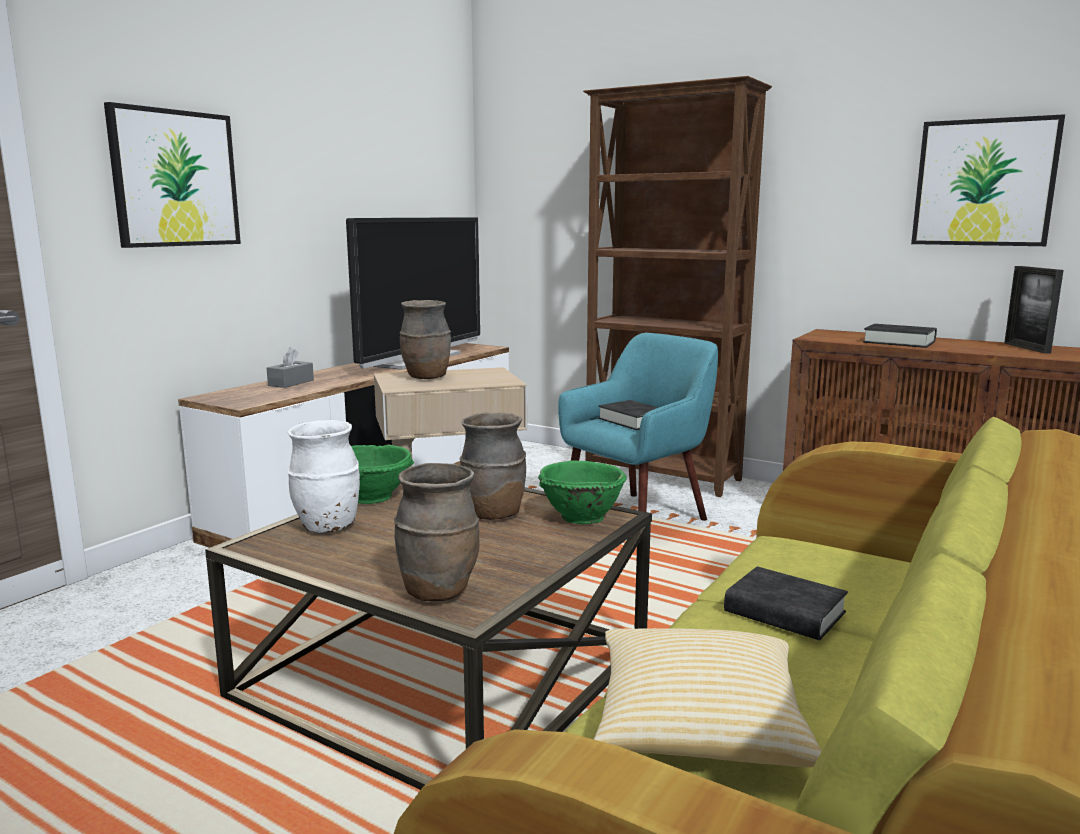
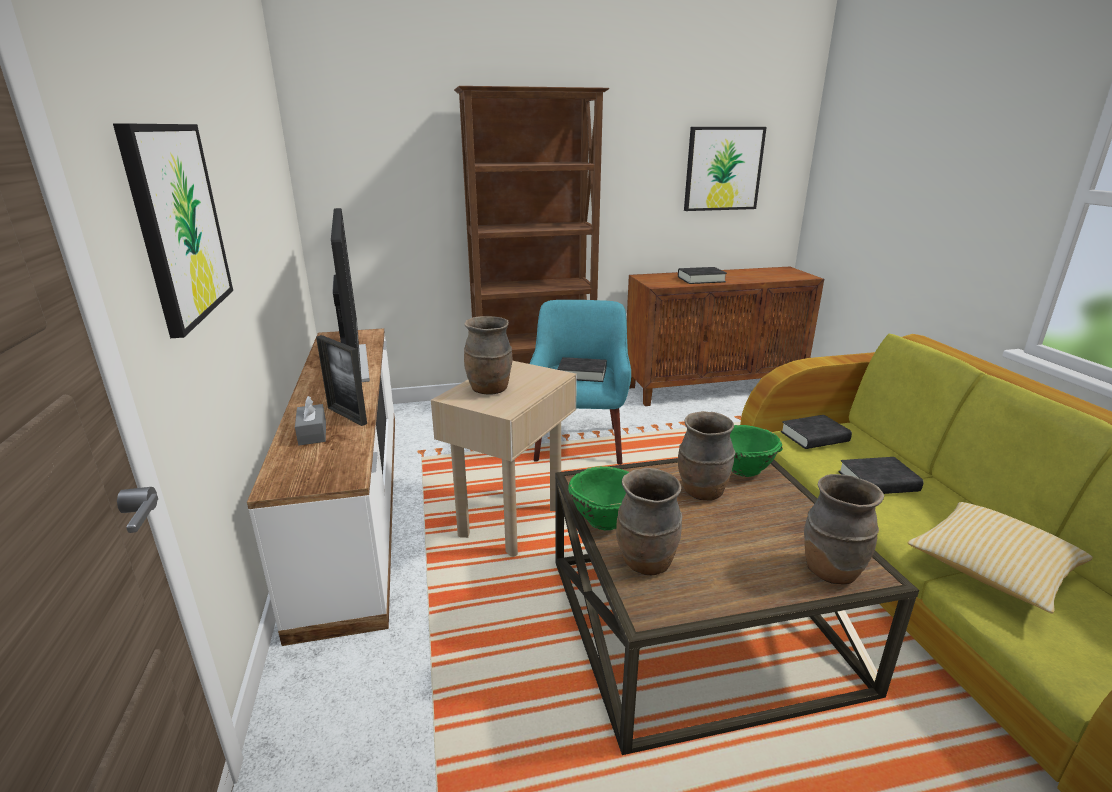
camera: 45 degrees left, 10 degrees up
white vase [288,420,360,533] -> brown vase [616,468,682,575]
picture frame [1004,266,1064,354] -> picture frame moved to [316,335,367,426]
none -> black book [781,415,852,449]

